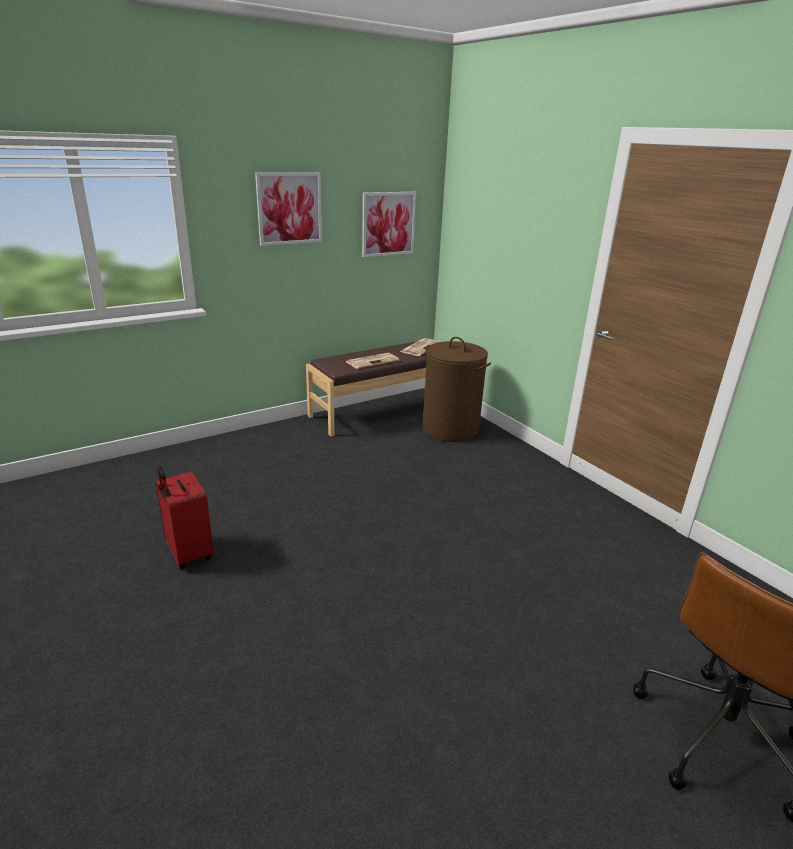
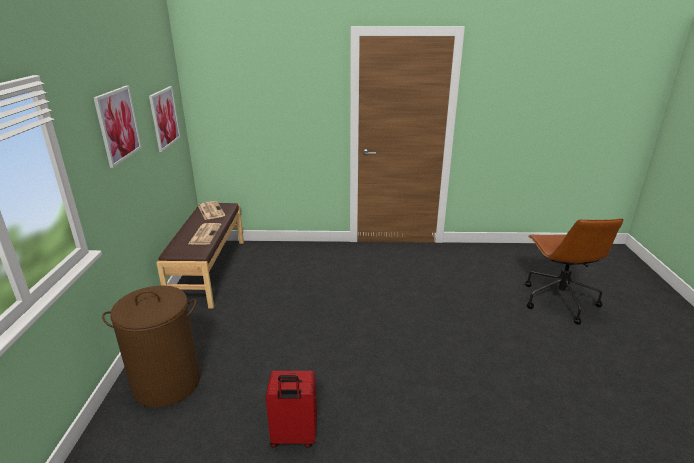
camera: 55 degrees left, 0 degrees up
brown laundry basket [423,337,491,442] -> brown laundry basket moved to [102,285,200,408]

